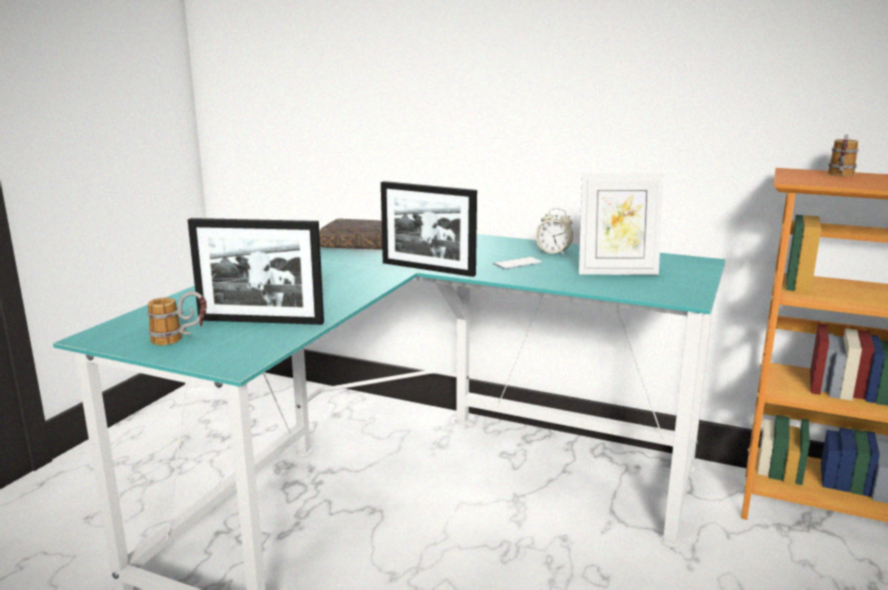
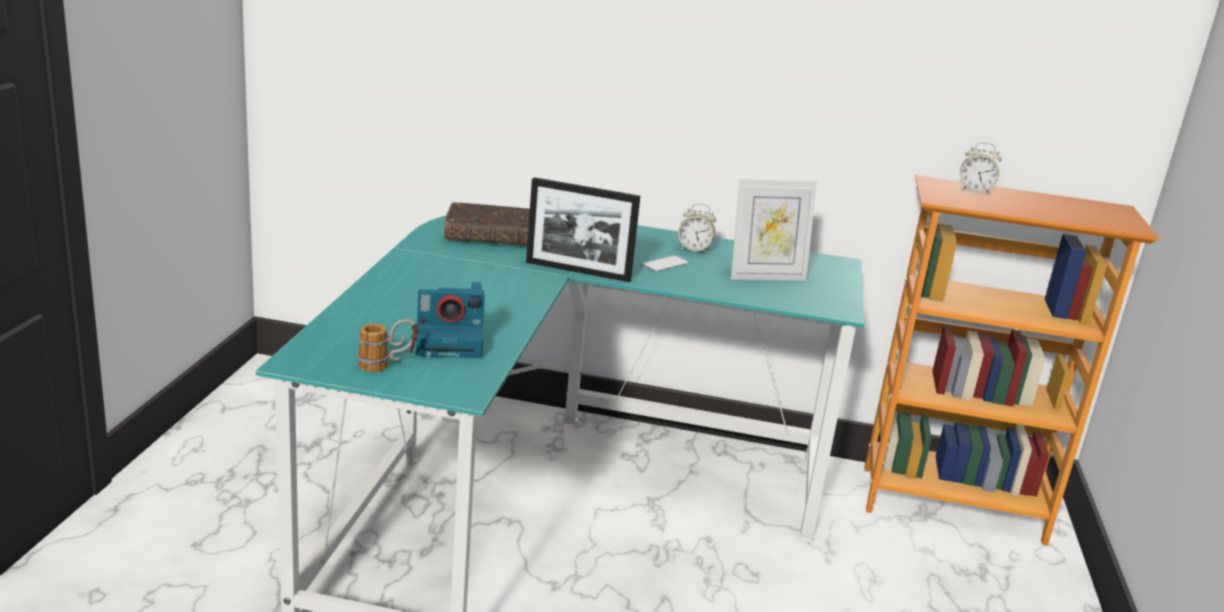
camera: 15 degrees left, 5 degrees up
picture frame [188,218,324,325] -> camera [416,282,485,358]
mug [828,134,859,176] -> alarm clock [960,142,1002,195]

